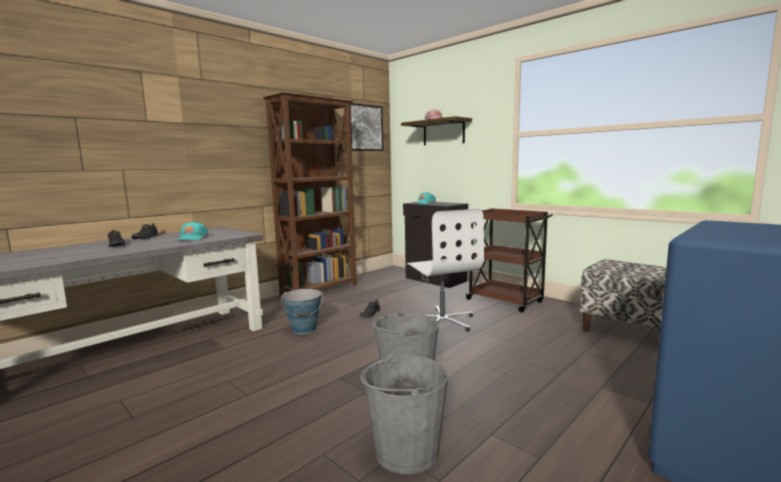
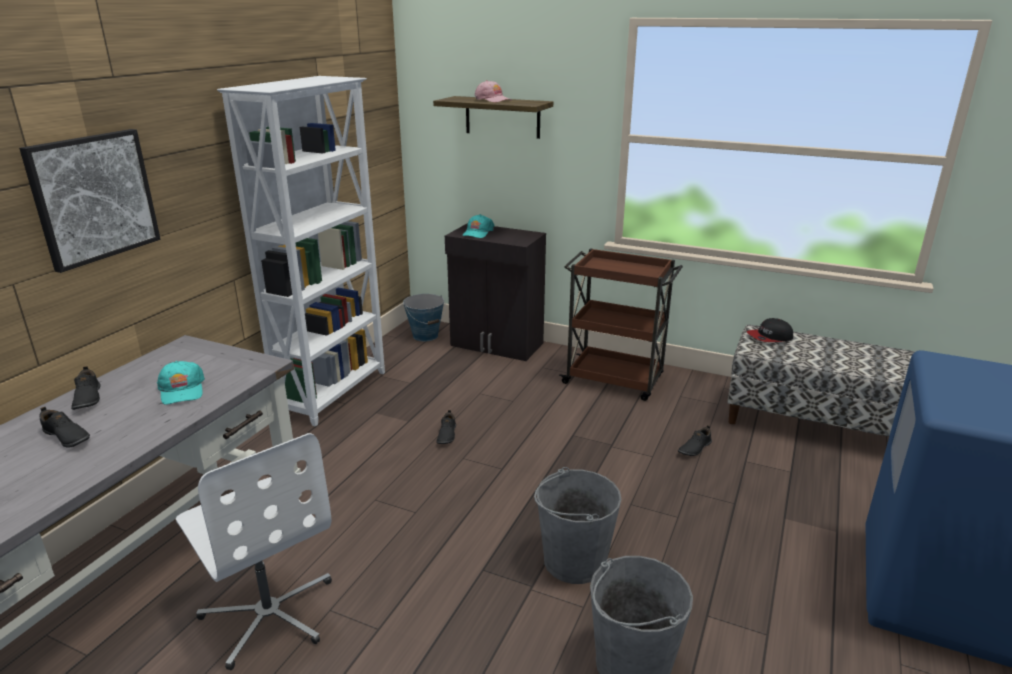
camera: 20 degrees left, 15 degrees up
brown bookcase [263,92,357,296] -> white bookcase [217,76,385,427]
bucket [281,289,323,334] -> bucket moved to [403,294,446,341]
picture [350,103,384,151] -> picture moved to [19,129,160,273]
white office chair [407,209,484,332] -> white office chair moved to [176,433,332,670]
none -> black shoe [677,425,712,456]
none -> cap [747,318,793,342]

